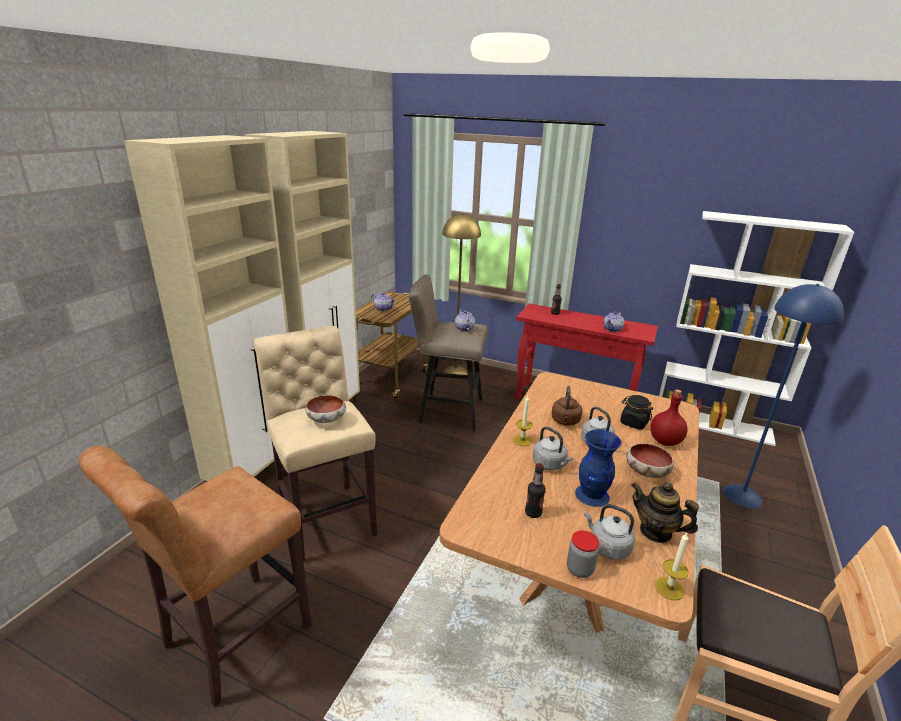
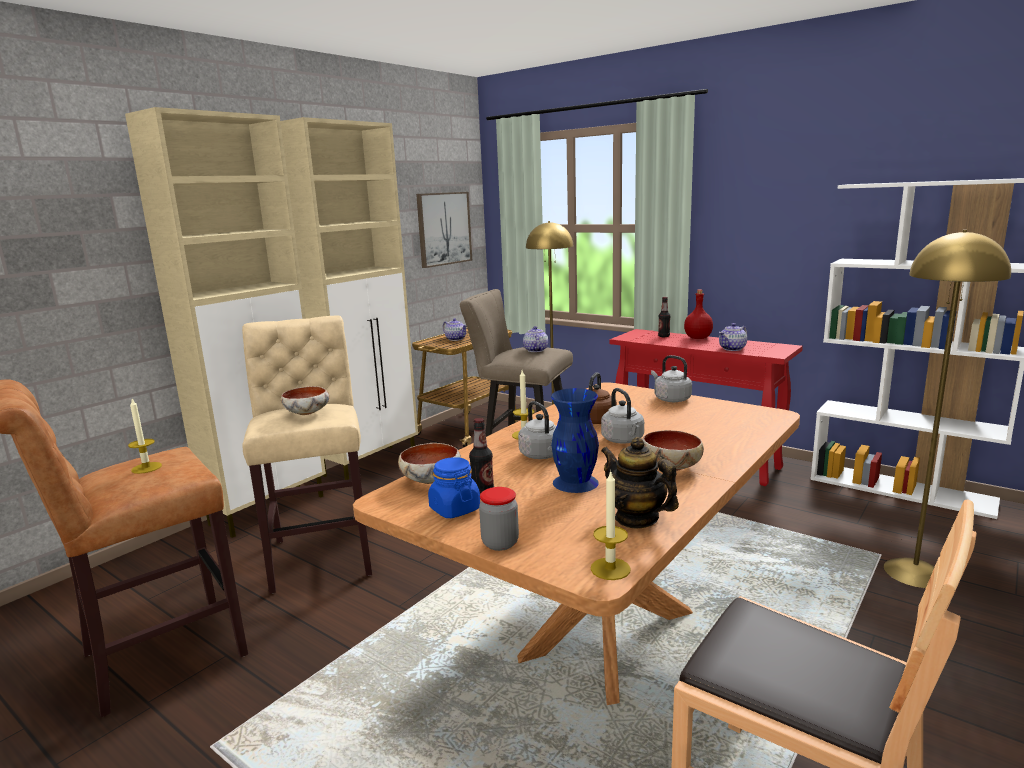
camera: 15 degrees right, 10 degrees down
grey kettle [584,504,635,560] -> grey kettle moved to [651,355,692,402]
black jar [620,395,653,429] -> none
red bottle [650,389,688,446] -> red bottle moved to [684,290,713,339]
blue floor lamp [723,284,844,508] -> yellow floor lamp [884,230,1011,588]
none -> candle [128,399,162,474]
none -> bowl [398,443,461,484]
none -> picture [416,192,472,268]
none -> blue jar [428,457,480,518]

